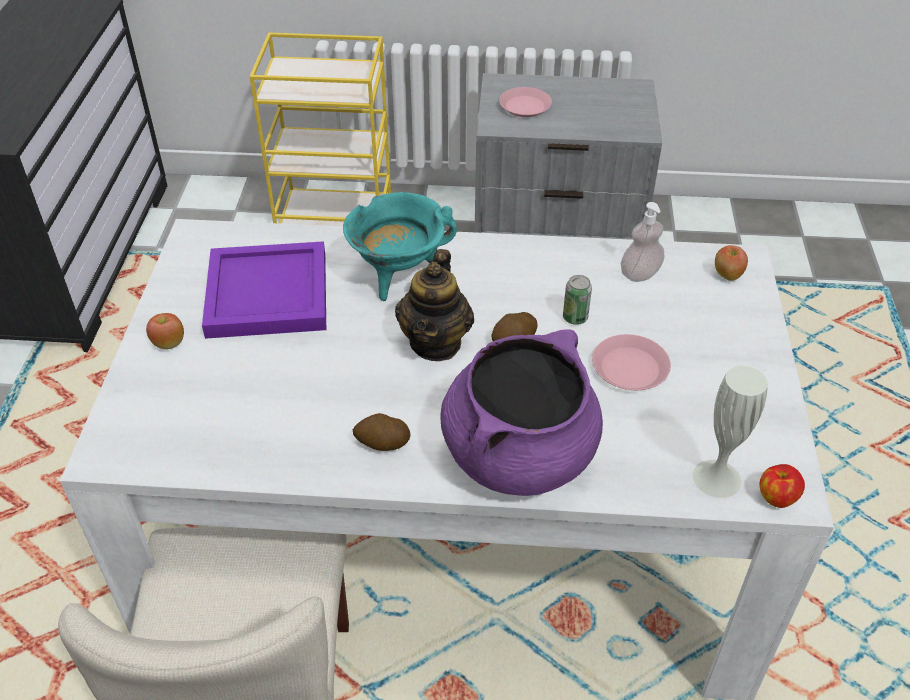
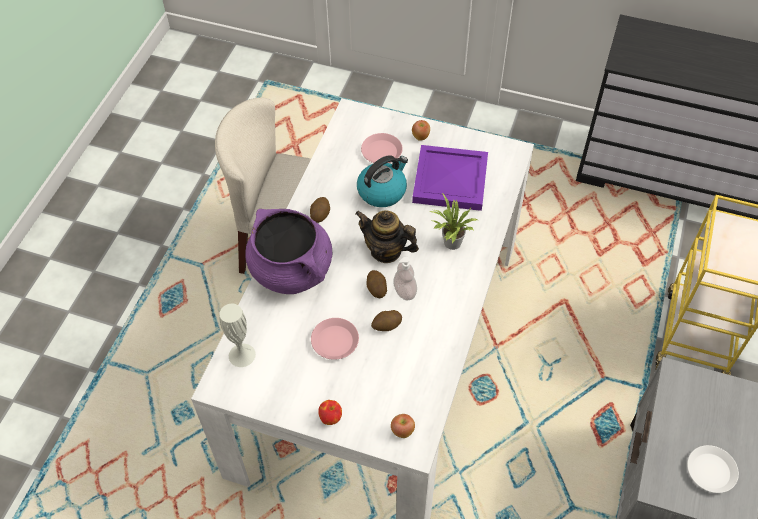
camera: 105 degrees right, 10 degrees up
turquoise cooking pot [343,192,457,301] -> potted plant [428,193,478,250]
pink plate [499,87,552,117] -> pink plate moved to [361,133,403,163]
can [563,275,592,325] -> potato [371,310,402,331]
soap dispenser [621,202,664,282] -> soap dispenser moved to [393,256,417,301]
apple [759,464,805,508] -> apple moved to [318,400,342,425]
none -> kettle [357,155,408,207]
none -> white plate [687,445,739,493]

